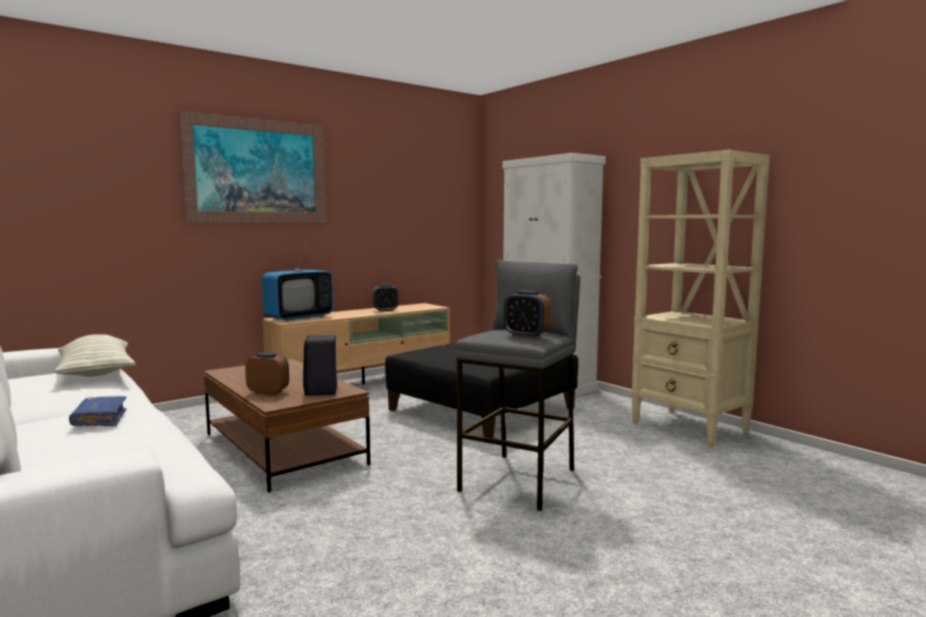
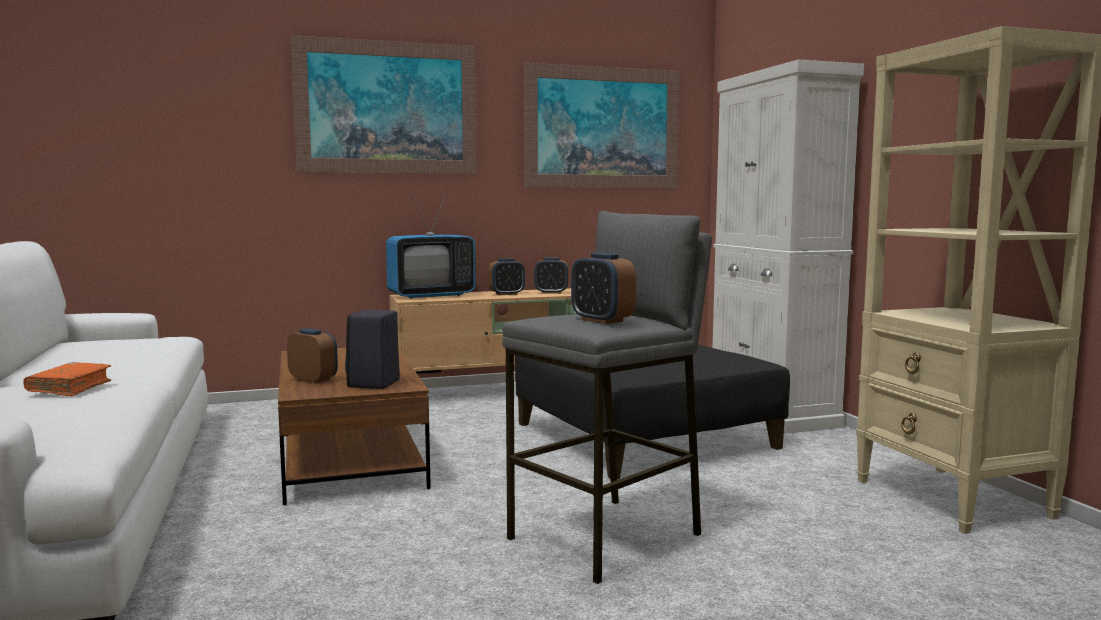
camera: 20 degrees right, 0 degrees up
pillow [54,334,136,377] -> none
blue book [69,396,127,426] -> orange book [23,362,111,396]
none -> alarm clock [488,258,525,295]
none -> picture [524,63,680,189]

